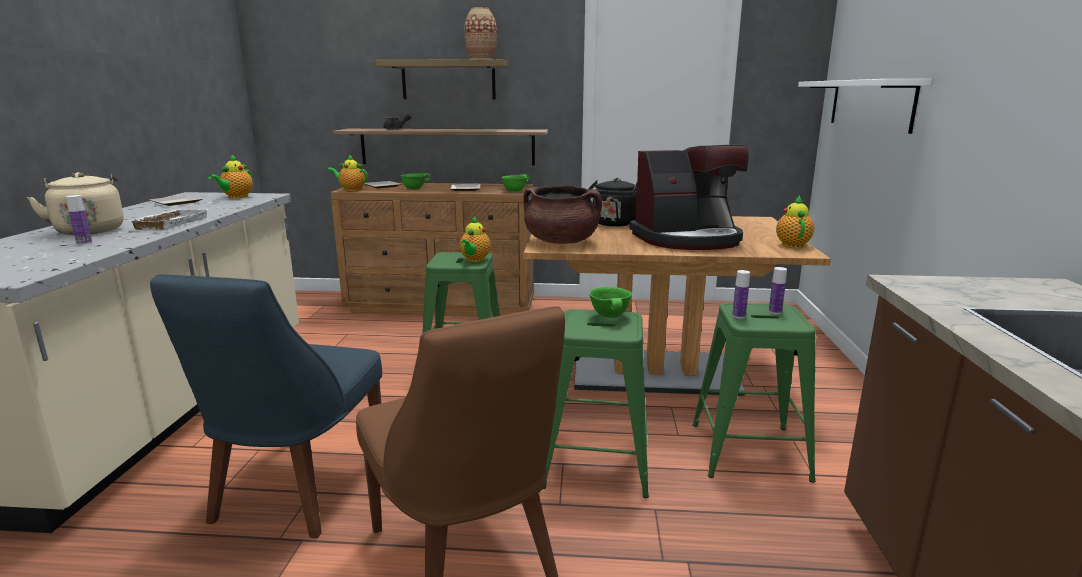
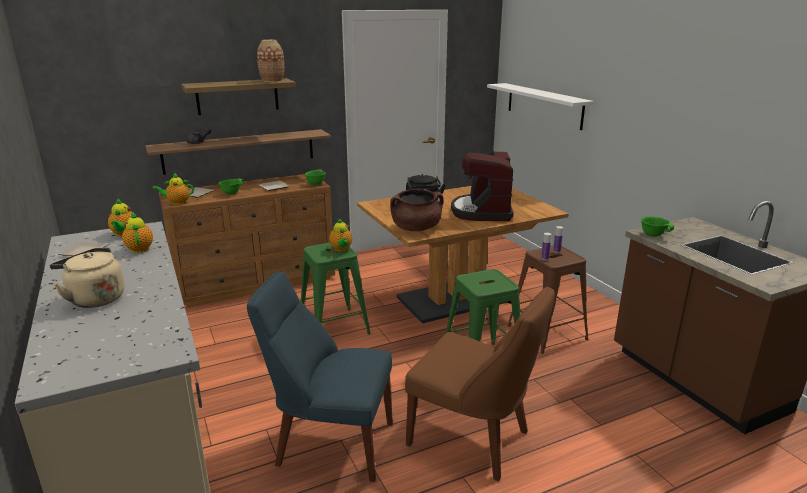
camera: 30 degrees left, 5 degrees up
bottle [66,195,92,245] -> none
white tray [129,209,208,231] -> none
blue chair [150,275,382,539] -> blue chair turned 120 degrees clockwise [247,271,393,482]
green bowl [589,287,632,318] -> green bowl moved to [641,216,674,237]
coffee machine [629,145,749,250] -> coffee machine turned 135 degrees clockwise [451,151,514,221]
green stool [693,303,816,483] -> brown stool [507,245,588,354]
teapot [776,195,814,248] -> teapot moved to [122,212,153,253]

